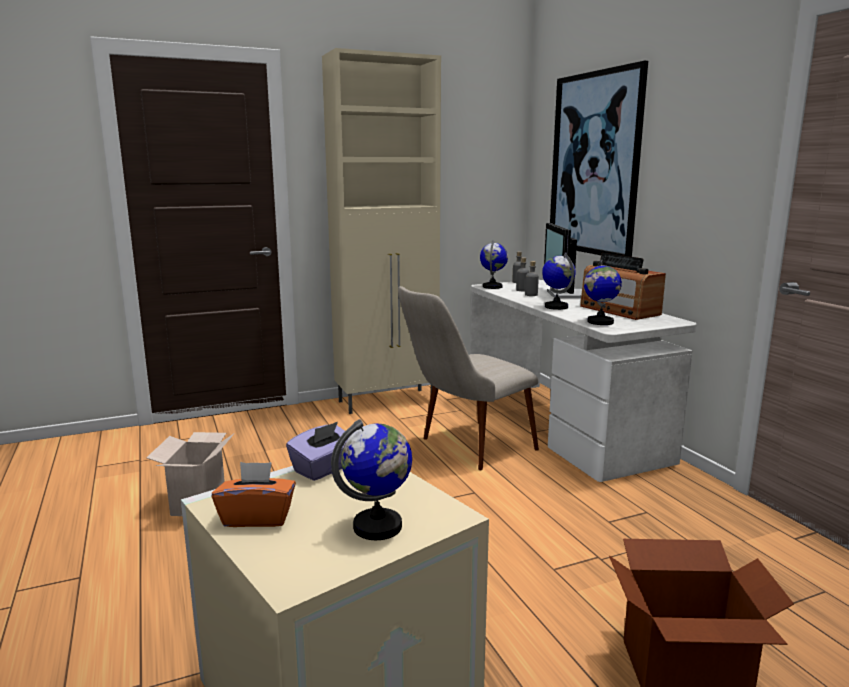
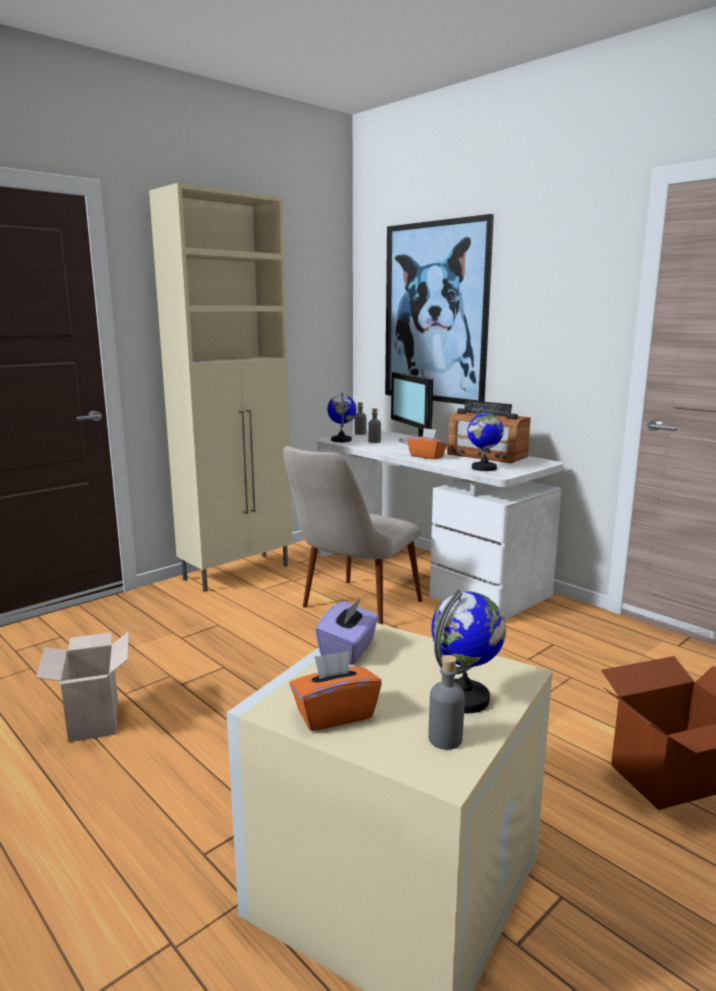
camera: 20 degrees left, 0 degrees up
grey bottle [525,261,539,296] -> grey bottle moved to [429,655,465,750]
globe [542,253,576,310] -> orange tissue box [407,428,448,459]

